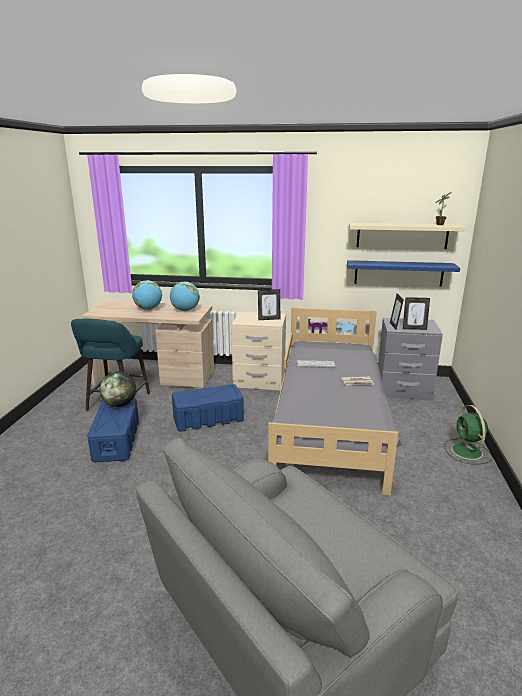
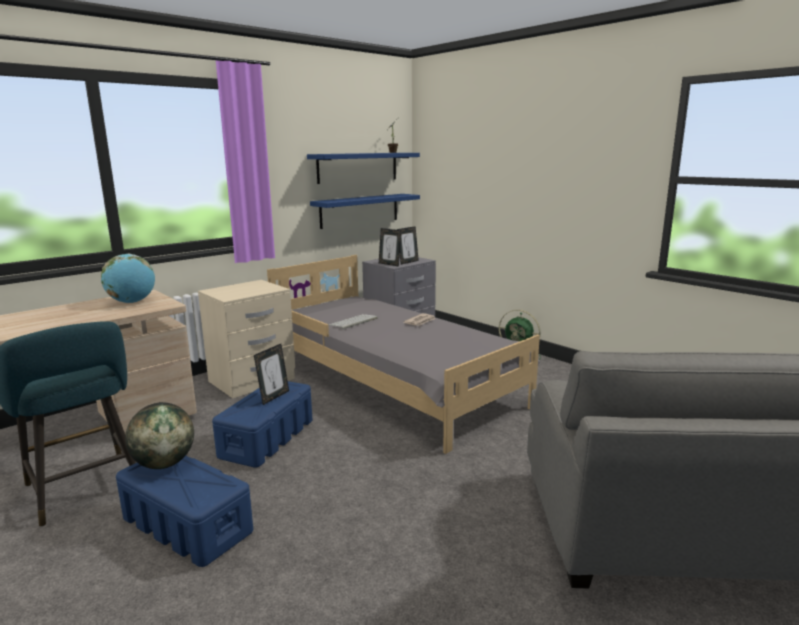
camera: 50 degrees left, 5 degrees down
globe [132,280,162,310] -> none
picture frame [258,289,280,320] -> picture frame moved to [254,344,289,405]
beige shelf [349,222,466,249] -> blue shelf [307,153,420,184]

